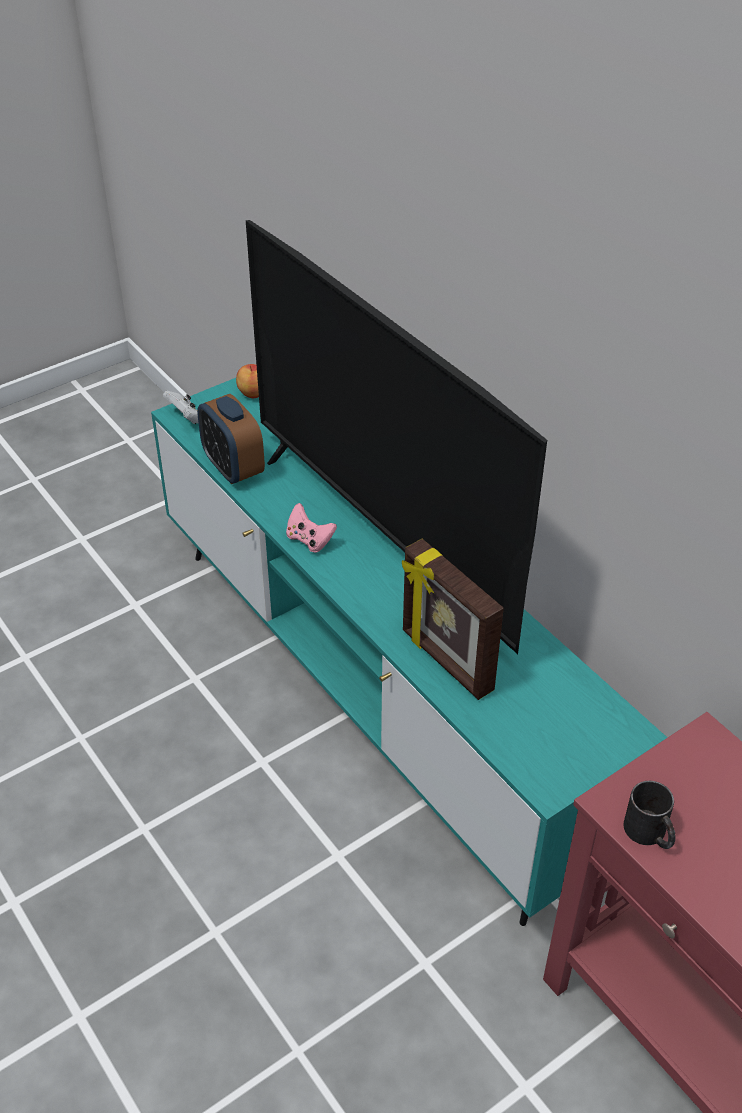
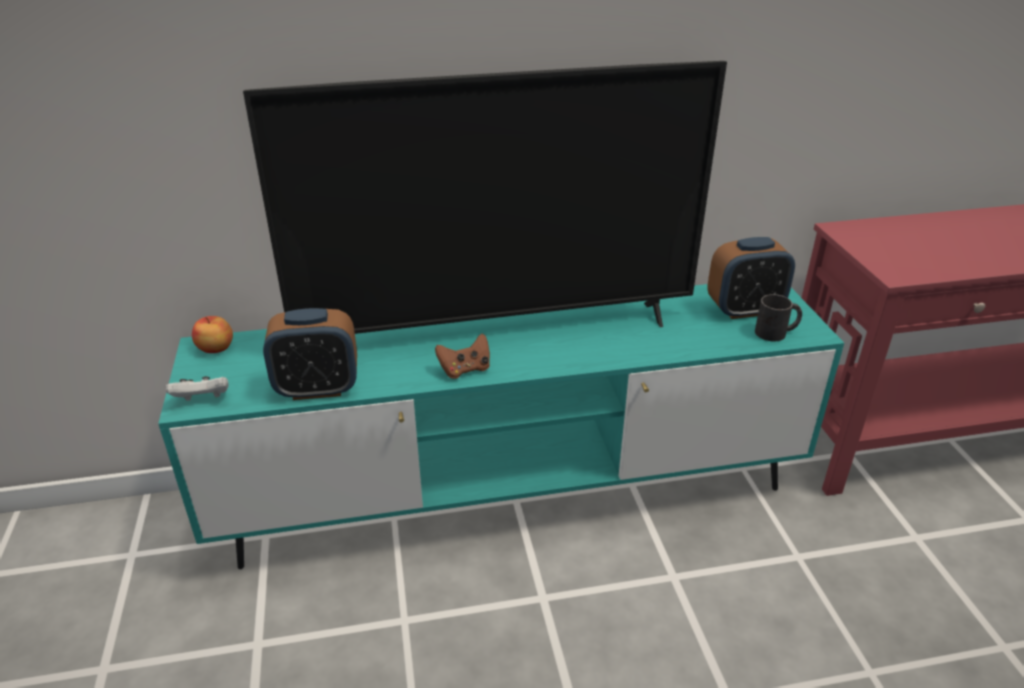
camera: 65 degrees left, 10 degrees down
pink game controller [286,503,337,553] -> brown game controller [435,333,490,379]
picture frame [402,539,504,700] -> none
black mug [623,781,676,849] -> black mug moved to [755,294,802,341]
none -> alarm clock [707,237,795,319]

